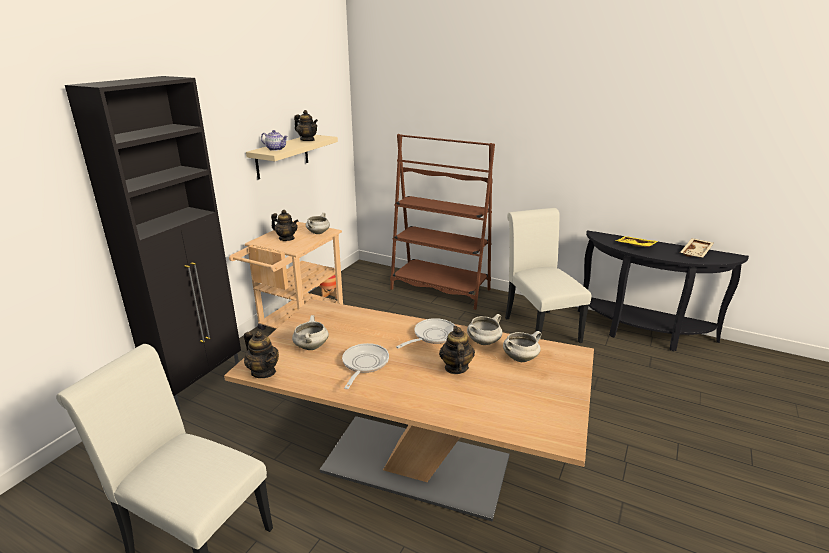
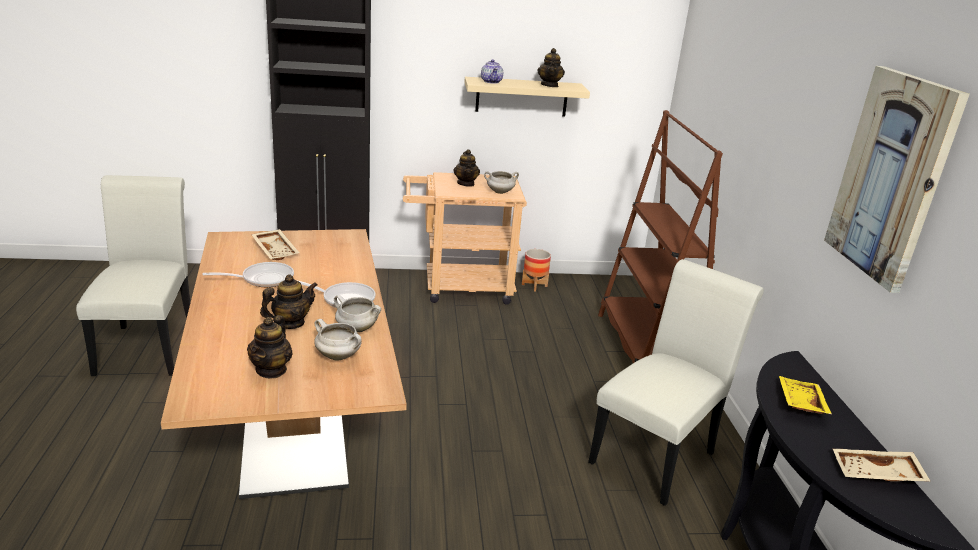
camera: 55 degrees right, 0 degrees up
teapot [244,331,279,378] -> teapot moved to [247,315,293,379]
white cooking pot [292,315,329,350] -> beige tray [251,229,300,260]
none -> picture [824,66,970,293]

